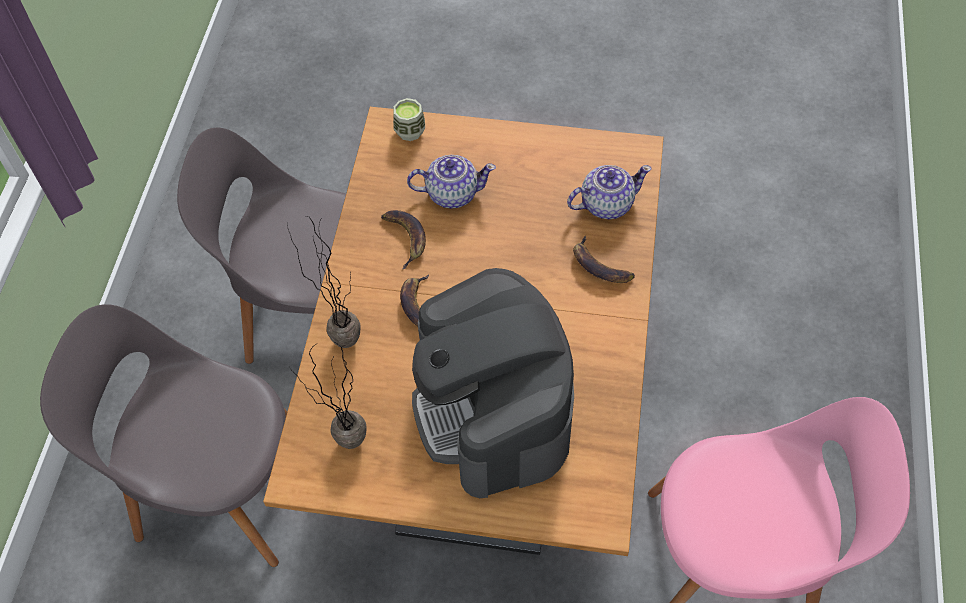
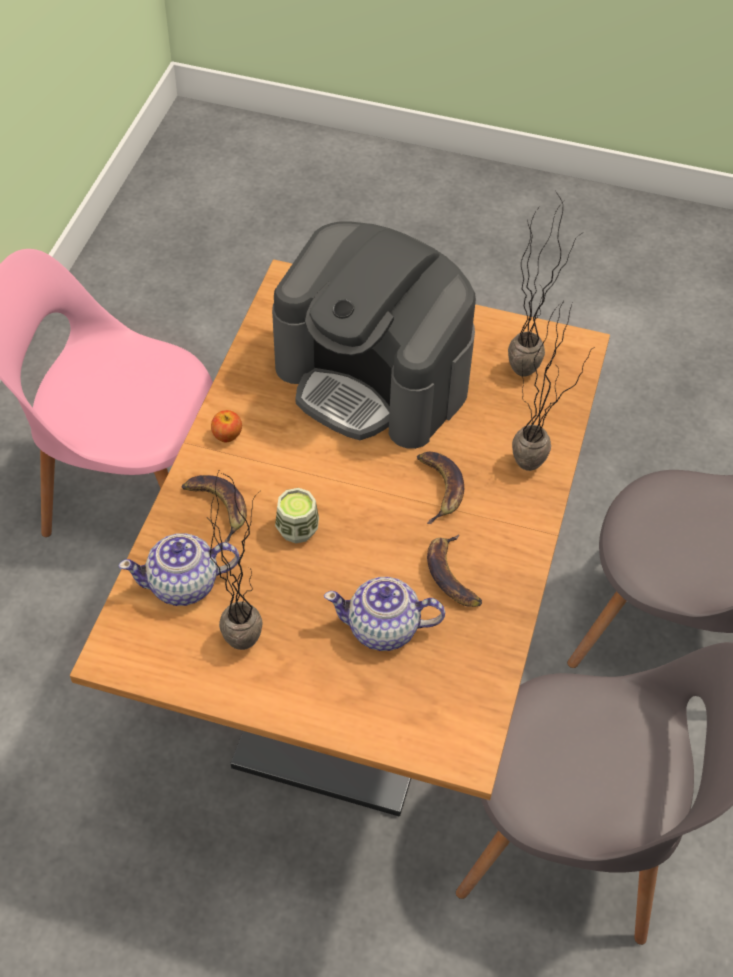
camera: 175 degrees left, 5 degrees down
cup [393,98,425,141] -> cup moved to [275,488,319,543]
coffee machine [412,268,574,498] -> coffee machine turned 135 degrees clockwise [272,221,476,449]
none -> potted plant [208,469,263,650]
none -> apple [211,410,242,442]

